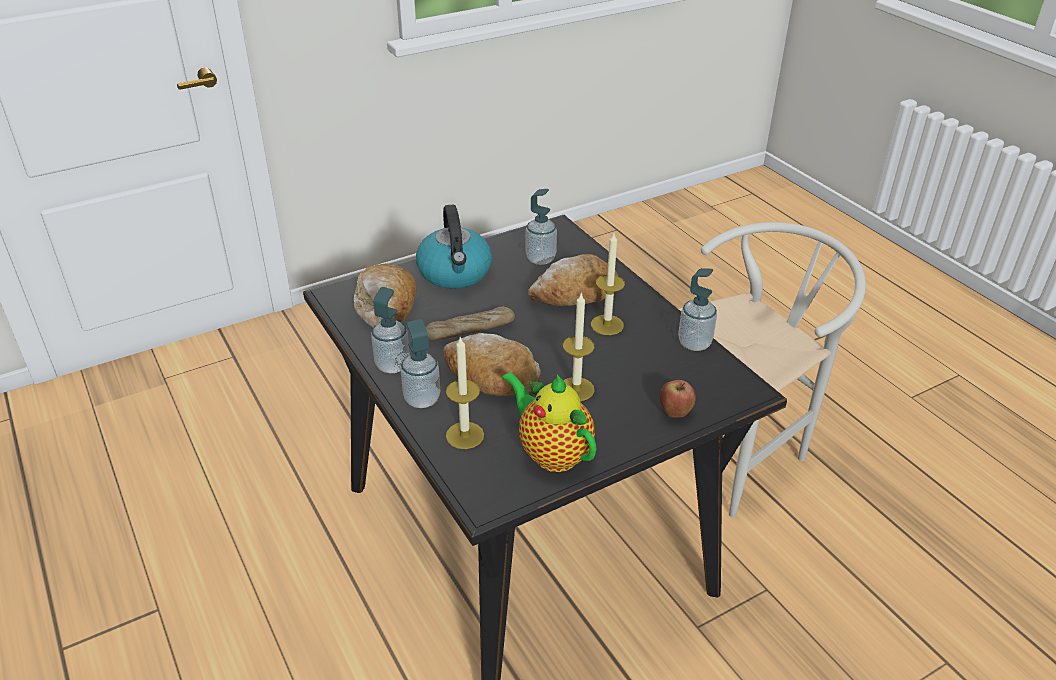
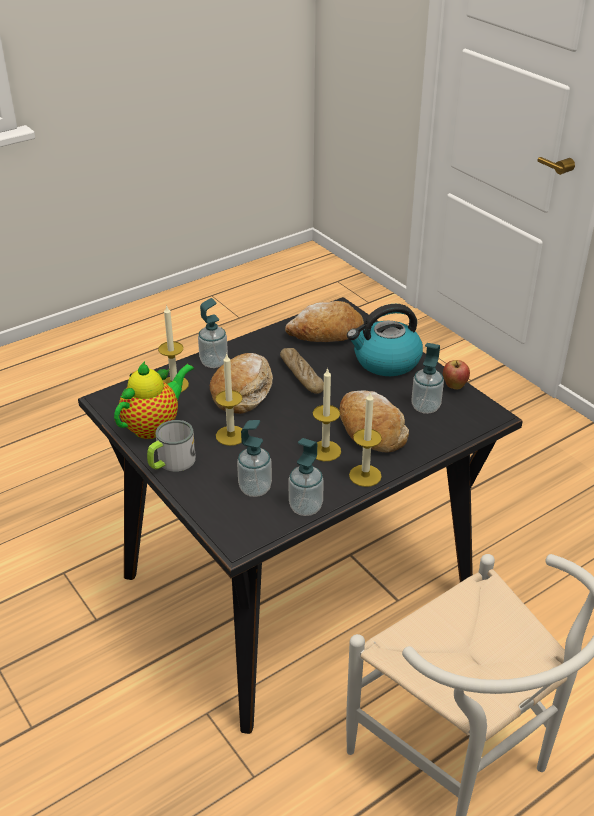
camera: 85 degrees right, 0 degrees up
soap dispenser [371,287,410,373] -> soap dispenser moved to [237,420,272,497]
apple [660,380,696,418] -> apple moved to [443,360,470,390]
none -> mug [147,420,196,472]
none -> candle [349,391,382,487]

